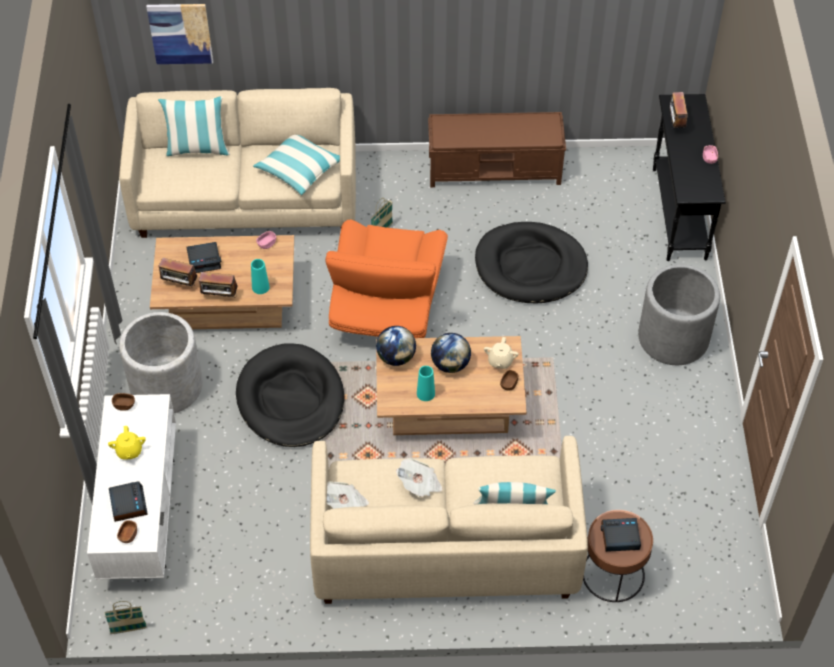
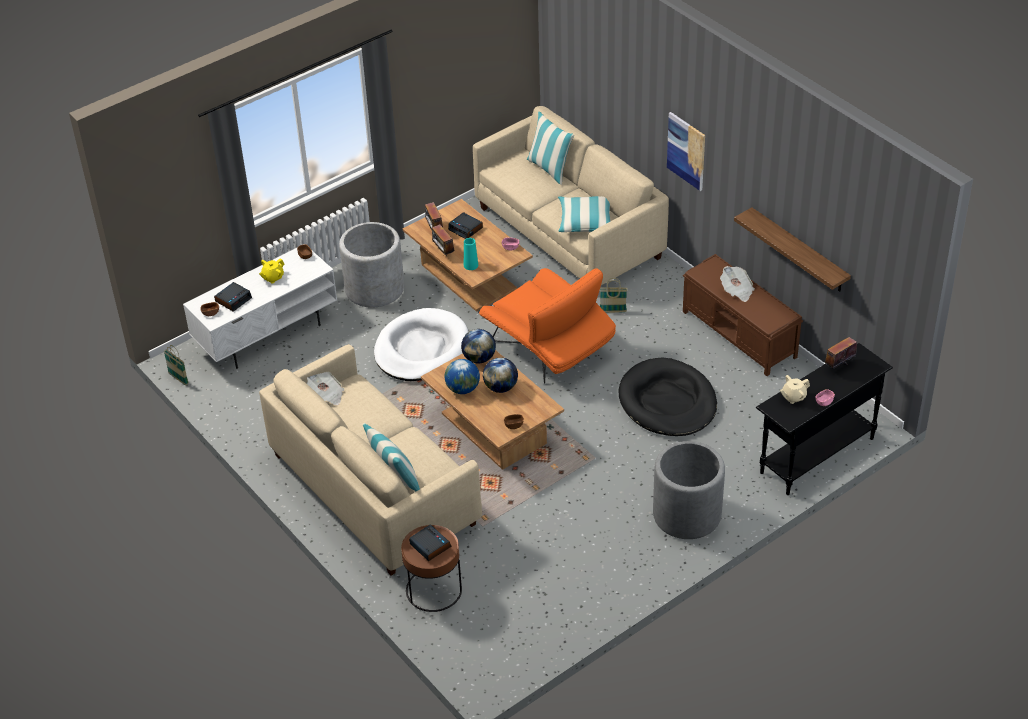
camera: 55 degrees right, 10 degrees down
picture [146,4,213,64] -> picture moved to [667,112,705,191]
black dog bed [236,343,344,447] -> white dog bed [374,308,469,381]
orange armchair [325,220,448,338] -> orange armchair turned 105 degrees counterclockwise [479,268,616,384]
newspaper [396,458,443,497] -> newspaper moved to [720,266,755,302]
turquoise vase [417,366,435,401] -> globe [445,359,480,394]
beige teapot [484,337,519,369] -> beige teapot moved to [780,375,810,404]
none -> shelf [734,207,851,291]

